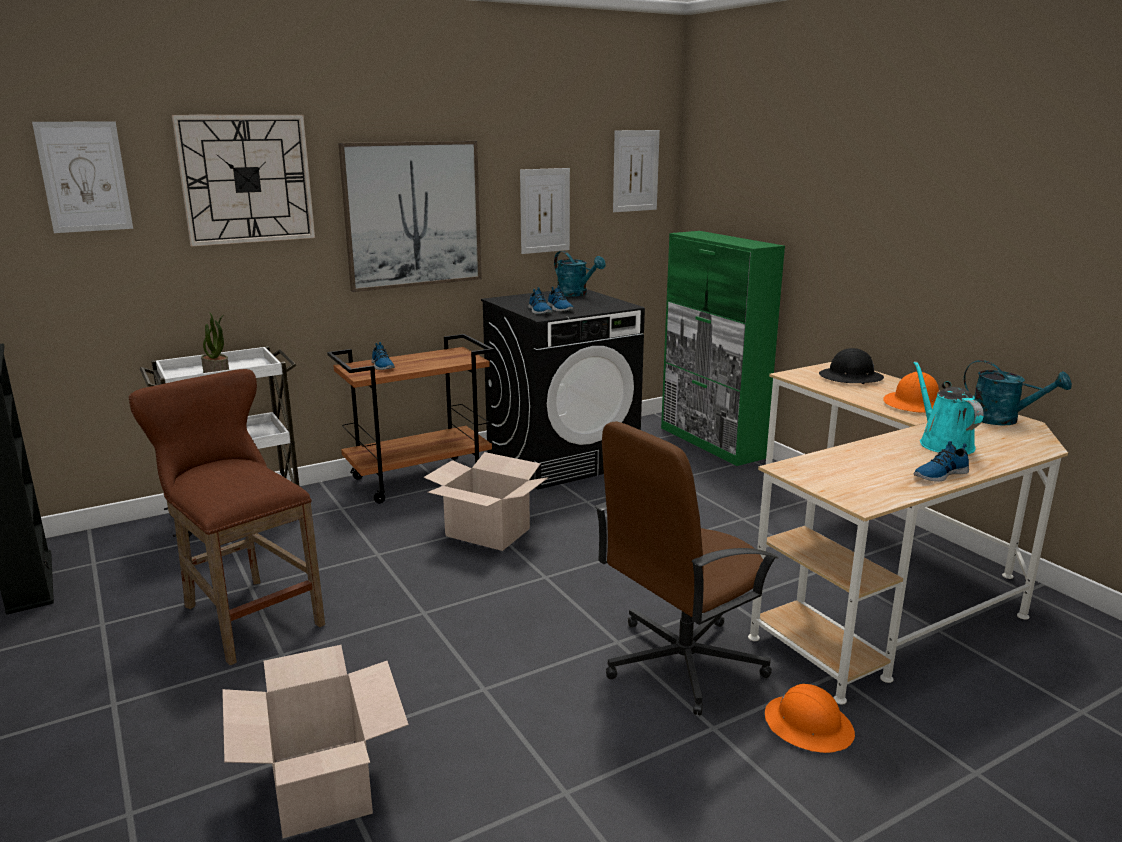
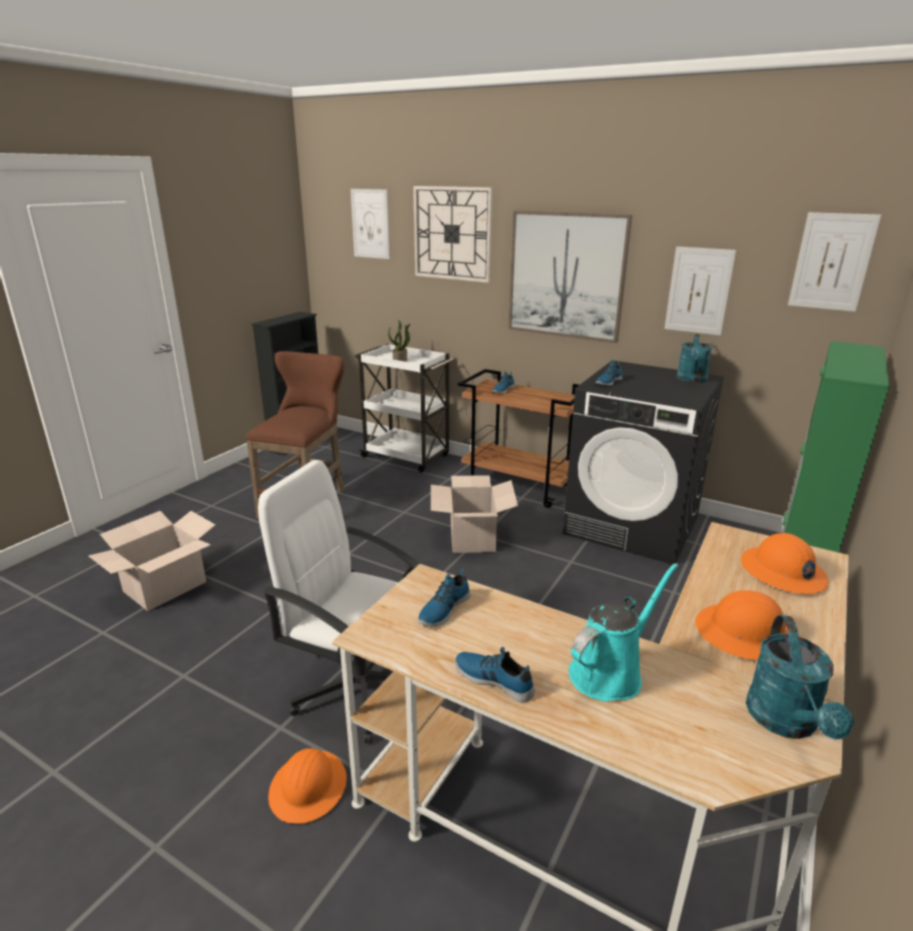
camera: 60 degrees right, 5 degrees up
shoe [547,285,574,312] -> shoe moved to [418,569,470,627]
brown office chair [595,421,778,716] -> white office chair [258,460,419,743]
black hard hat [819,348,884,384] -> orange hard hat [741,533,829,594]

